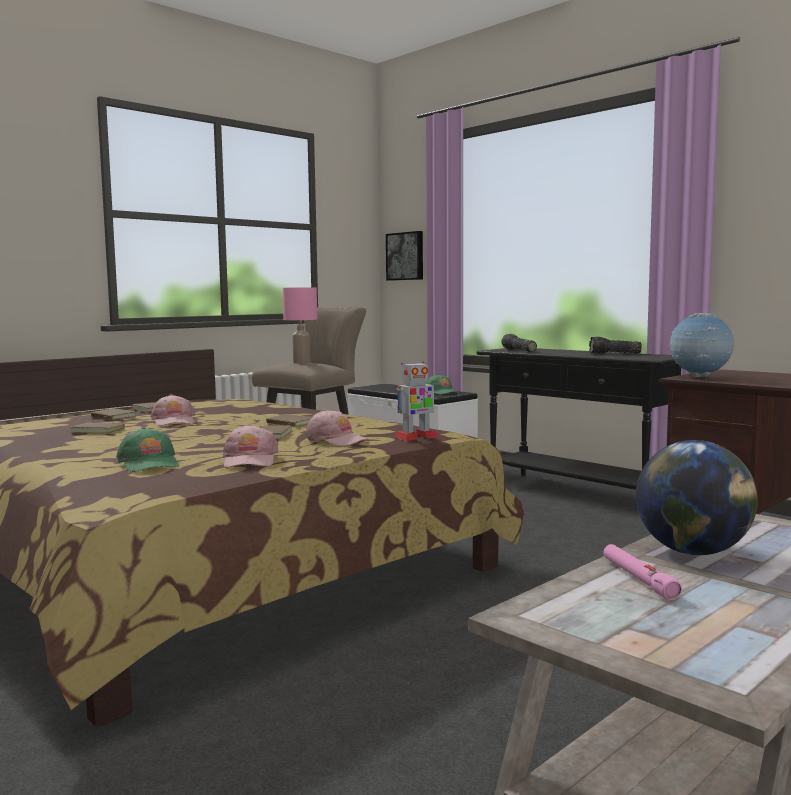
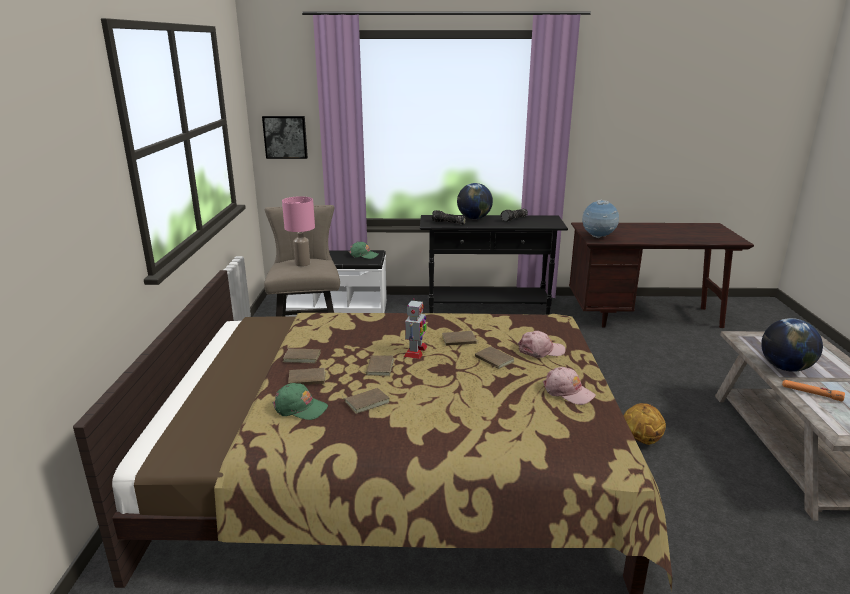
camera: 45 degrees left, 15 degrees up
green cap [116,427,178,472] -> green cap moved to [273,383,328,420]
pink cap [151,394,195,426] -> brown book [359,355,394,376]
toy robot [394,361,439,441] -> toy robot moved to [404,298,427,359]
pink flashlight [603,544,682,601] -> orange flashlight [782,380,845,401]
none -> globe [457,183,493,219]
none -> basketball [624,403,666,445]

